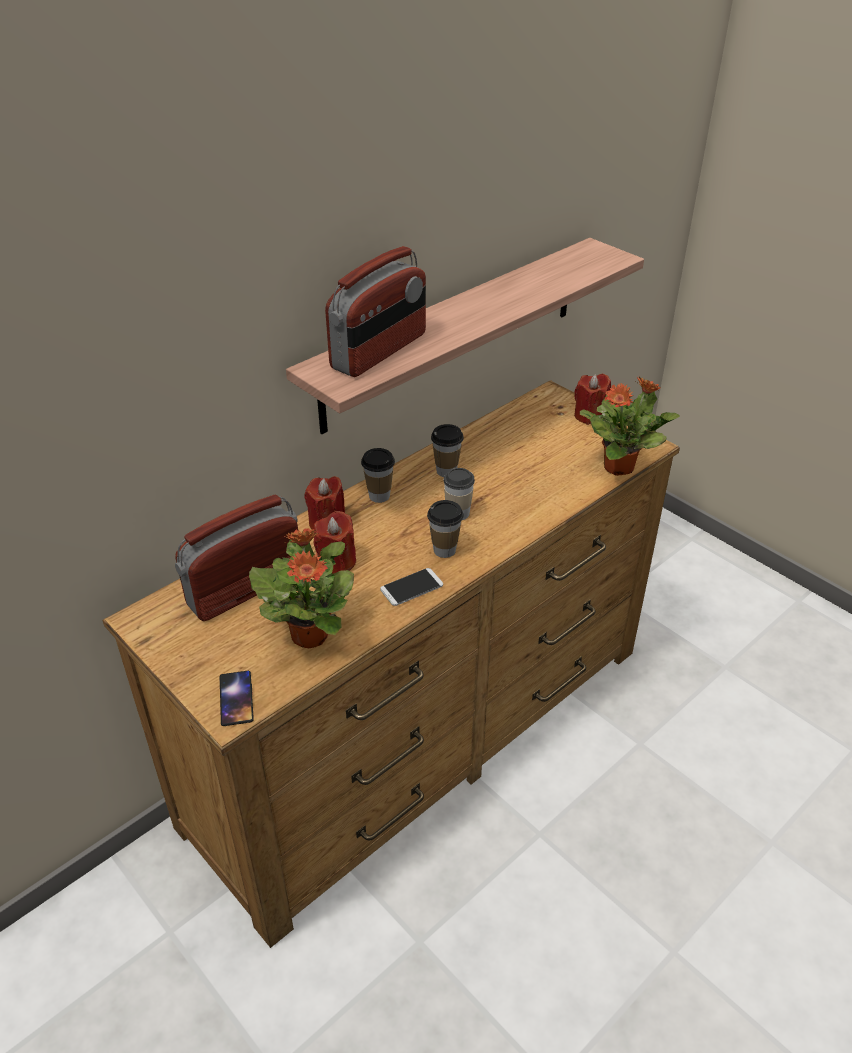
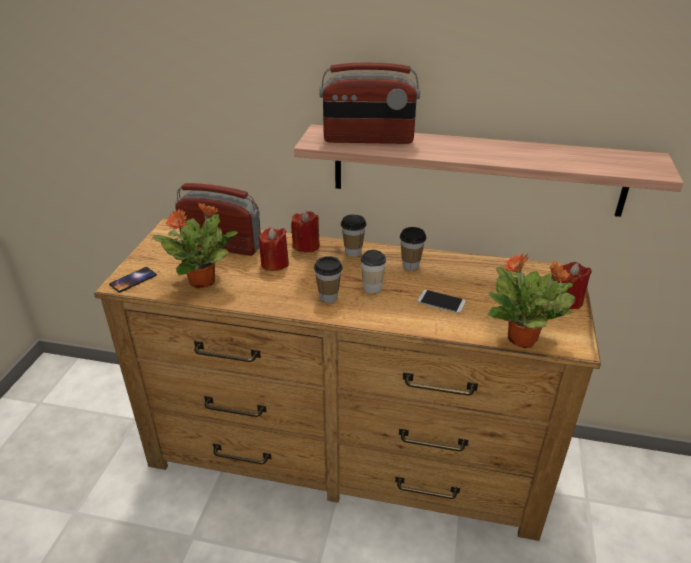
camera: 55 degrees right, 5 degrees down
phone [380,568,443,606] -> phone moved to [417,290,466,313]

